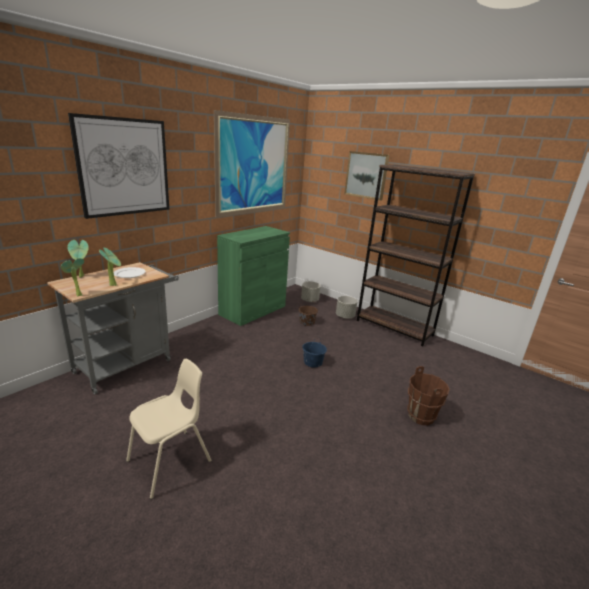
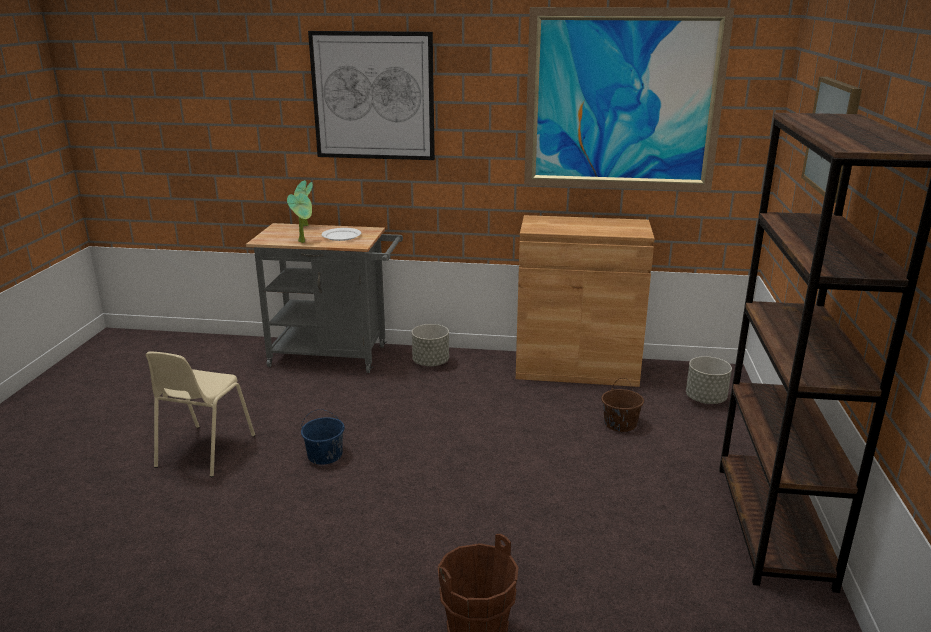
camera: 60 degrees right, 0 degrees up
potted plant [61,258,84,296] -> none
beige chair [126,359,212,499] -> beige chair turned 90 degrees clockwise [145,352,255,477]
green cabinet [217,226,290,326] -> brown cabinet [516,215,655,387]
blue bucket [302,337,327,368] -> blue bucket moved to [301,409,345,465]
grey planter [336,296,357,319] -> grey planter moved to [412,324,449,367]

